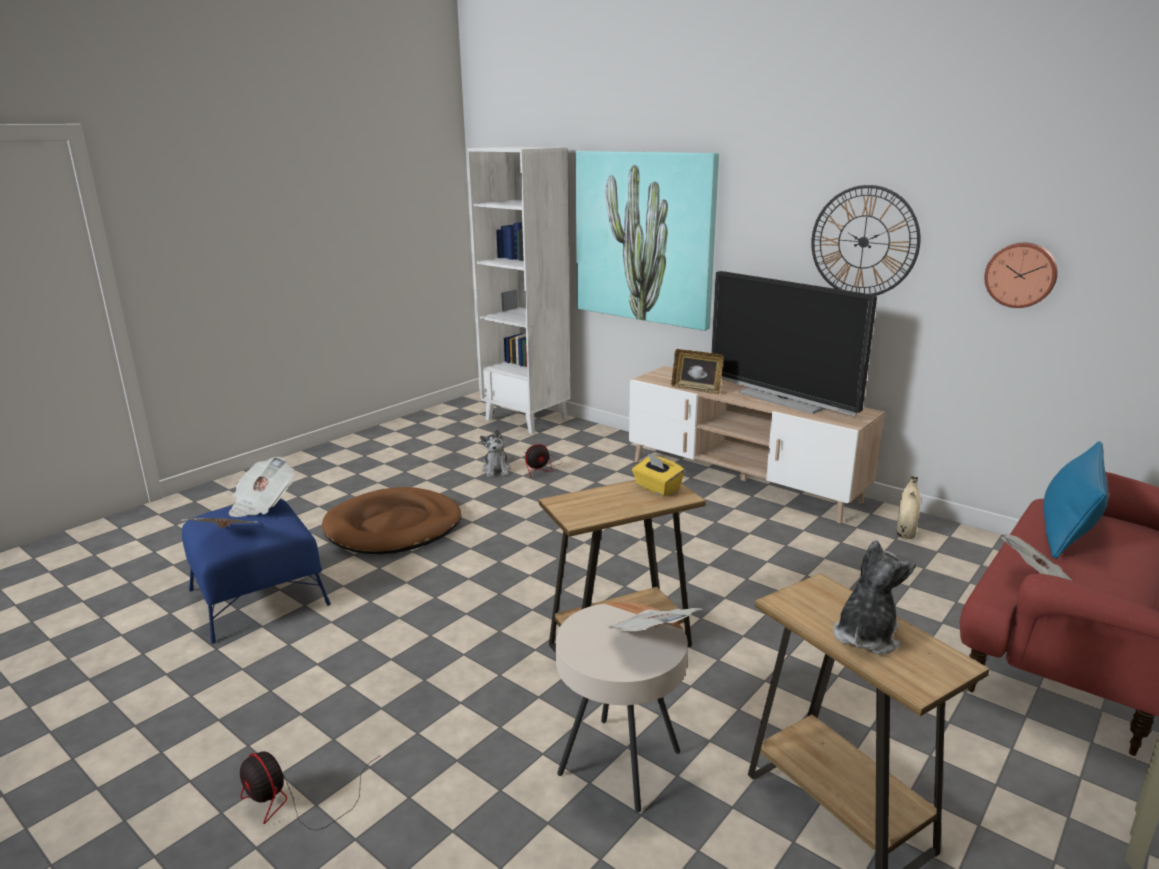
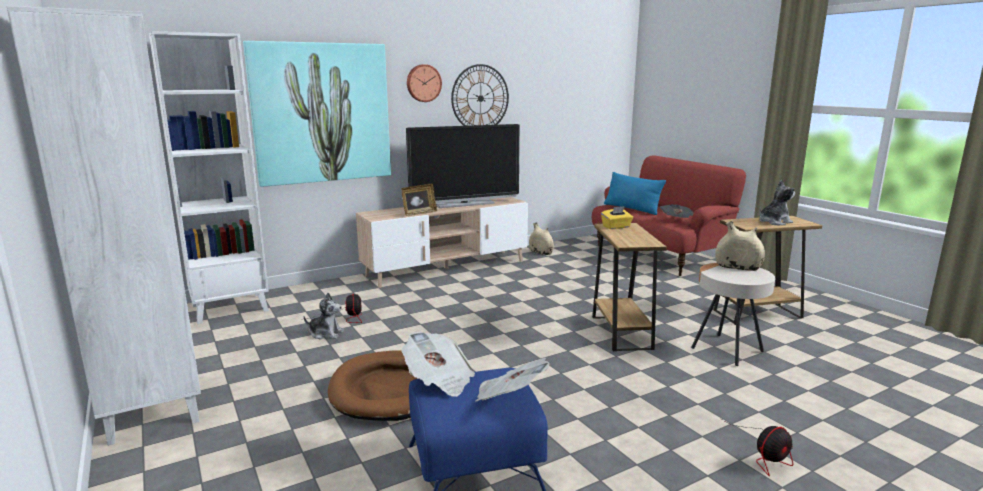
camera: 70 degrees left, 5 degrees down
newspaper [607,608,703,631] -> beige vase [715,221,765,271]
plush toy [833,540,916,655] -> plush toy turned 105 degrees clockwise [759,180,795,225]
wall clock [985,243,1058,308] -> wall clock moved to [407,64,442,102]
none -> white bookcase [7,6,201,446]

